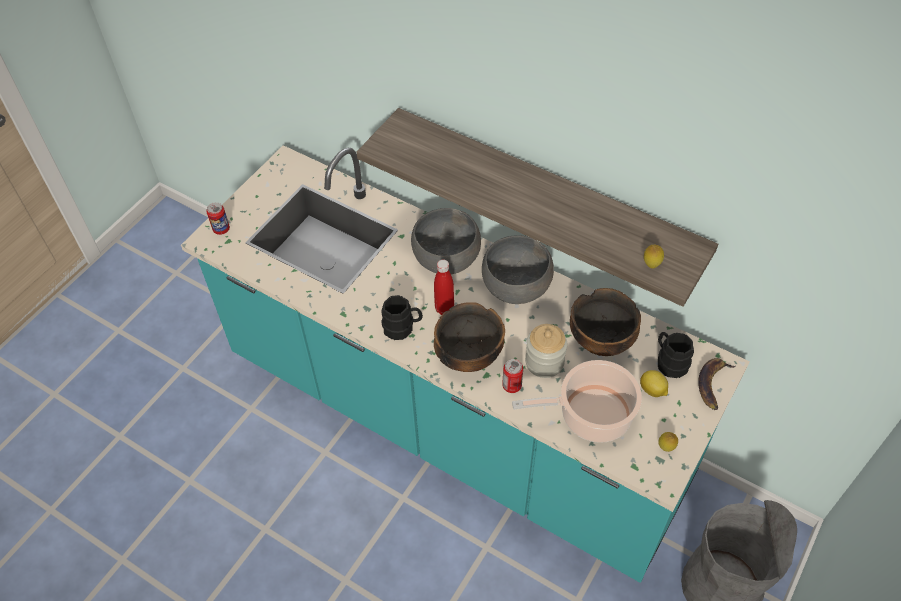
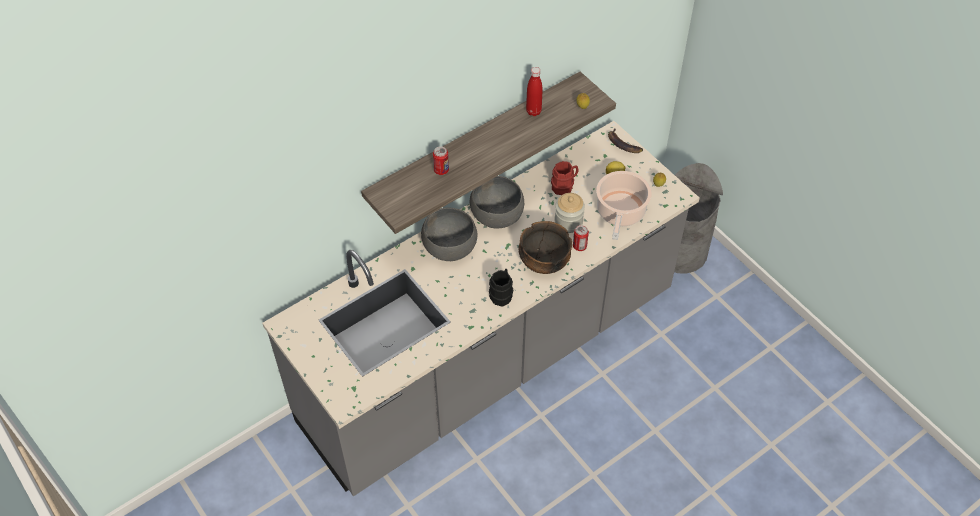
camera: 70 degrees left, 0 degrees up
turquoise counter [181,145,750,583] -> grey counter [262,121,699,496]
can [206,202,230,235] -> can moved to [433,146,449,175]
red bottle [434,260,454,315] -> red bottle moved to [526,67,543,116]
bowl [570,288,641,356] -> red mug [551,161,578,195]
black mug [658,332,694,378] -> none

